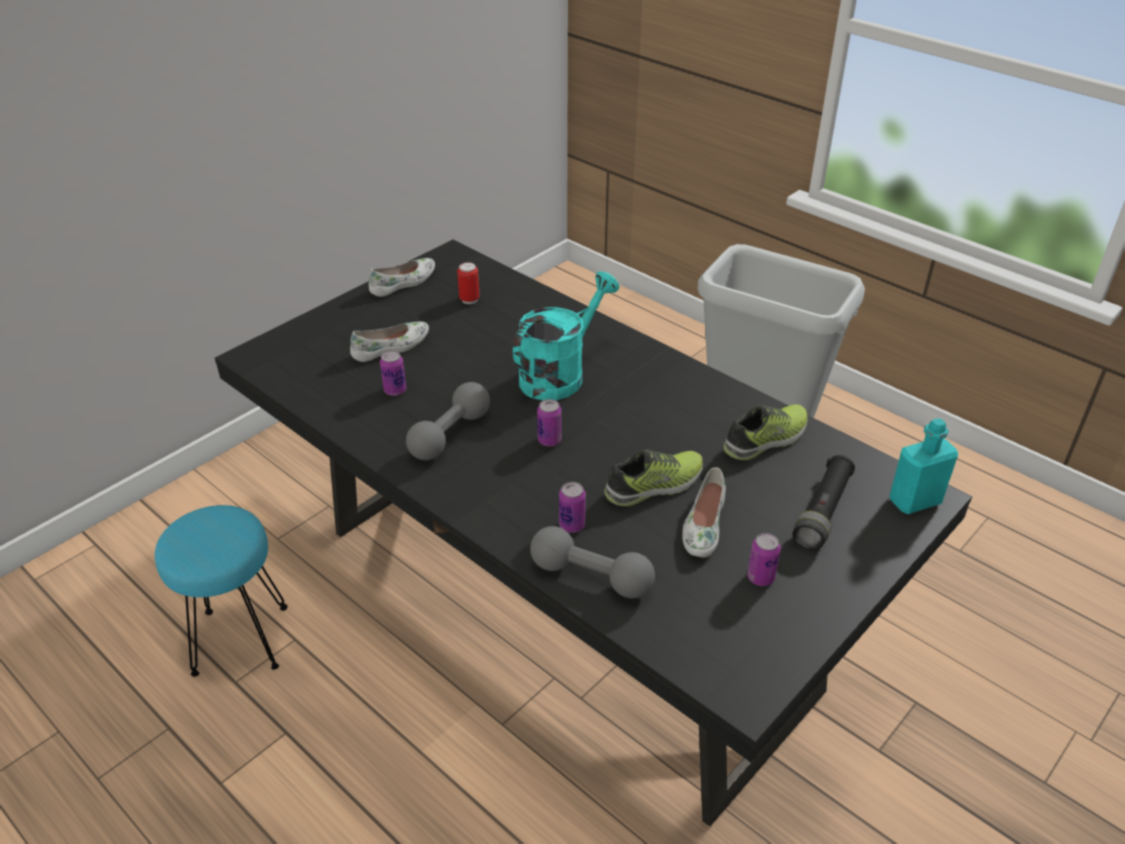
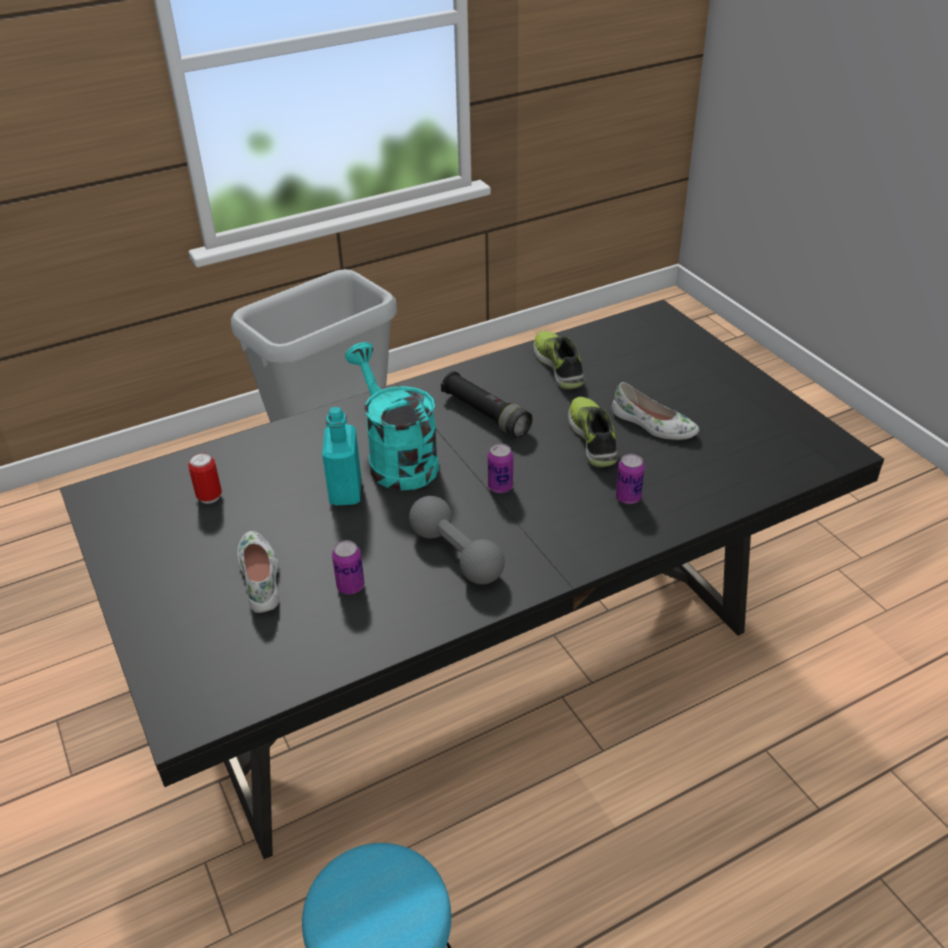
camera: 70 degrees left, 0 degrees up
white shoe [369,258,435,297] -> none
grey dumbbell [530,526,655,598] -> none
can [747,533,781,586] -> none
black flashlight [792,455,855,551] -> black flashlight moved to [441,371,533,438]
turquoise bottle [890,418,958,514] -> turquoise bottle moved to [322,407,361,505]

